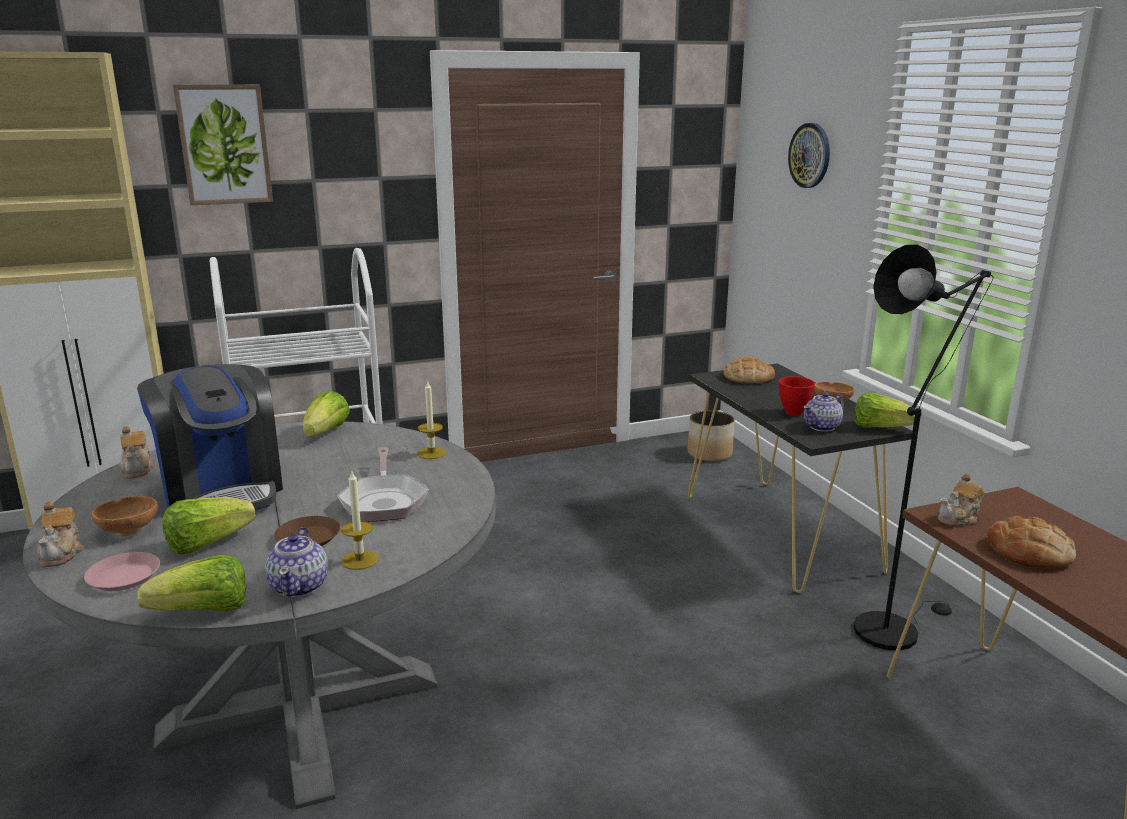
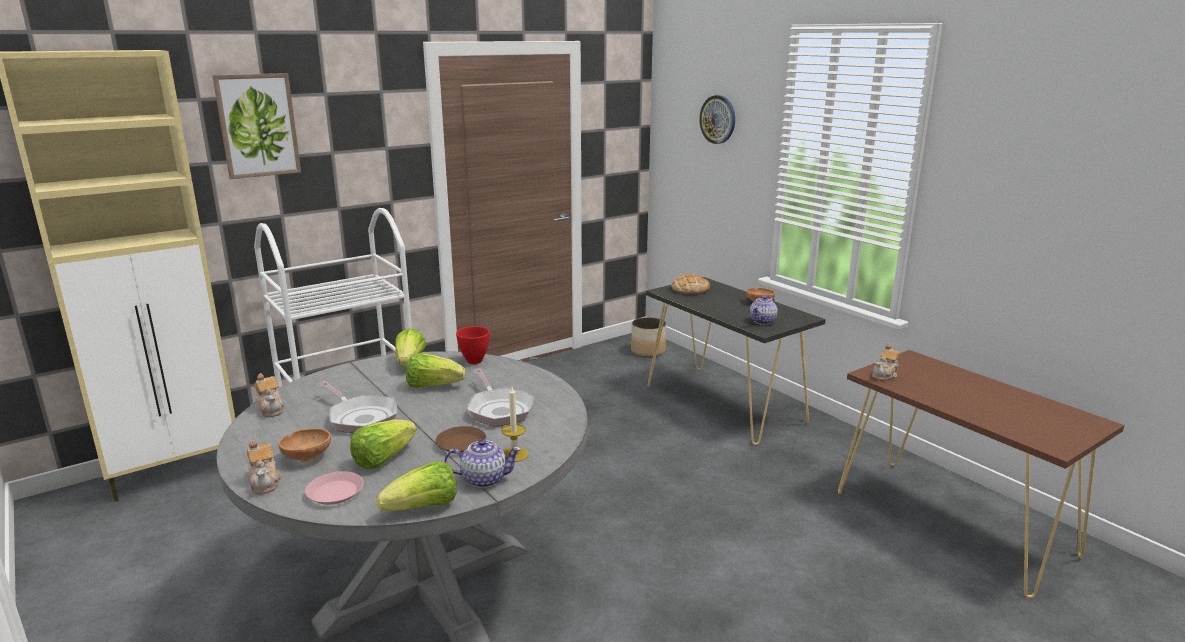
camera: 15 degrees left, 0 degrees up
coffee machine [137,364,283,510] -> frying pan [318,381,397,433]
teapot [265,527,328,597] -> teapot turned 75 degrees counterclockwise [444,439,522,488]
candle [417,382,446,459] -> none
red bowl [779,376,815,416] -> red bowl moved to [456,326,490,364]
black floor lamp [854,244,994,650] -> none
lettuce [854,393,915,428] -> lettuce moved to [406,353,466,388]
bread [987,516,1076,568] -> none

